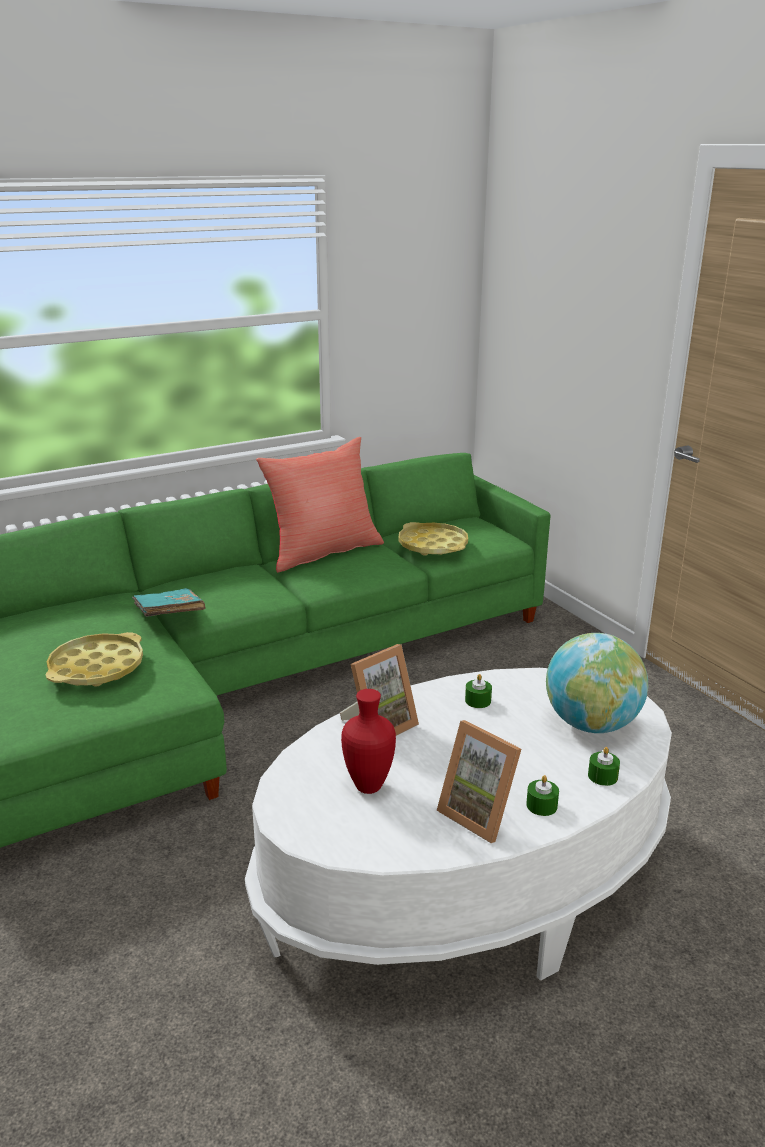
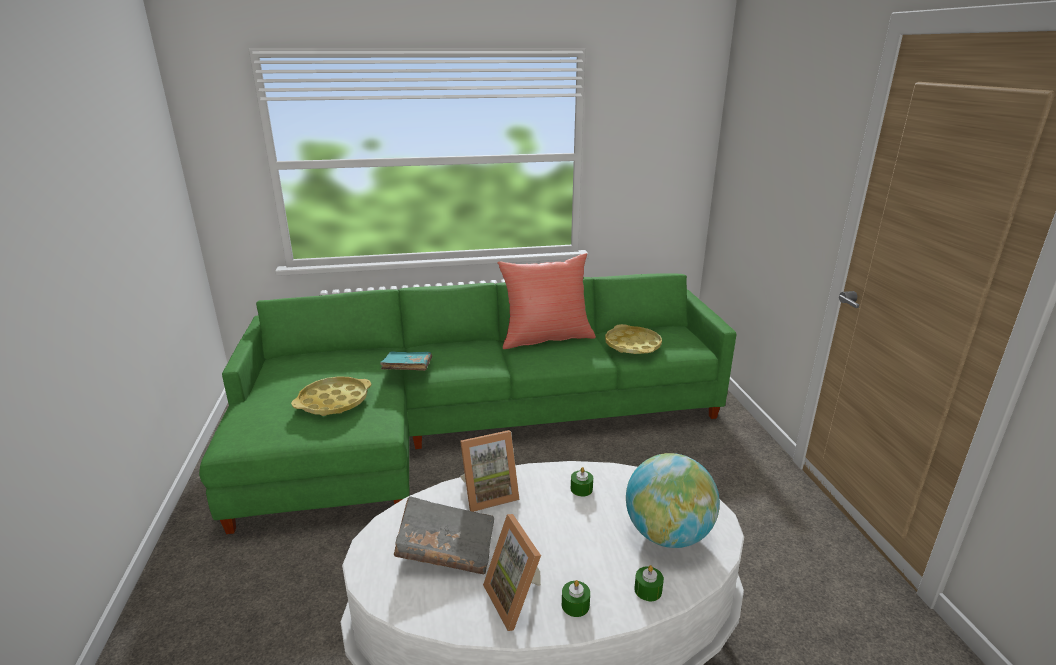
camera: 20 degrees right, 0 degrees up
red vase [341,689,396,794] -> grey book [394,496,494,574]

